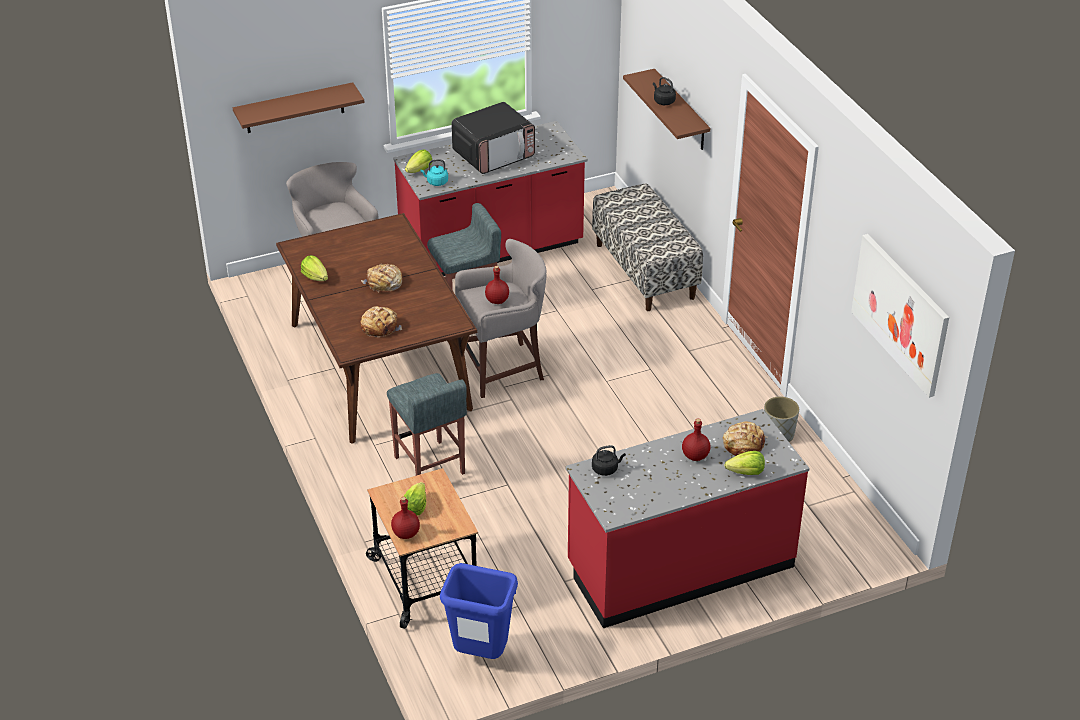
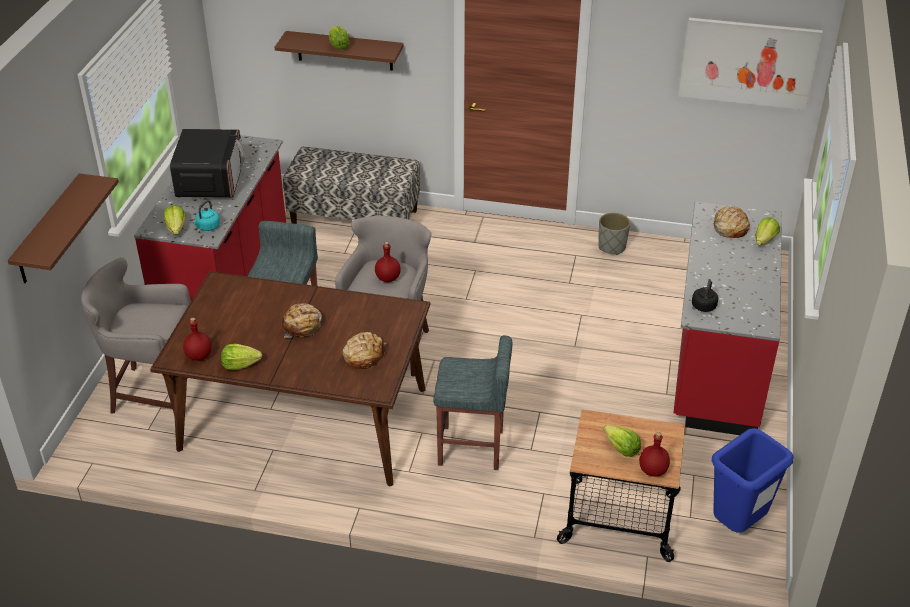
camera: 55 degrees left, 0 degrees up
black kettle [653,77,676,105] -> lettuce [329,26,350,50]
red bottle [682,418,711,461] -> red bottle moved to [183,318,212,361]

